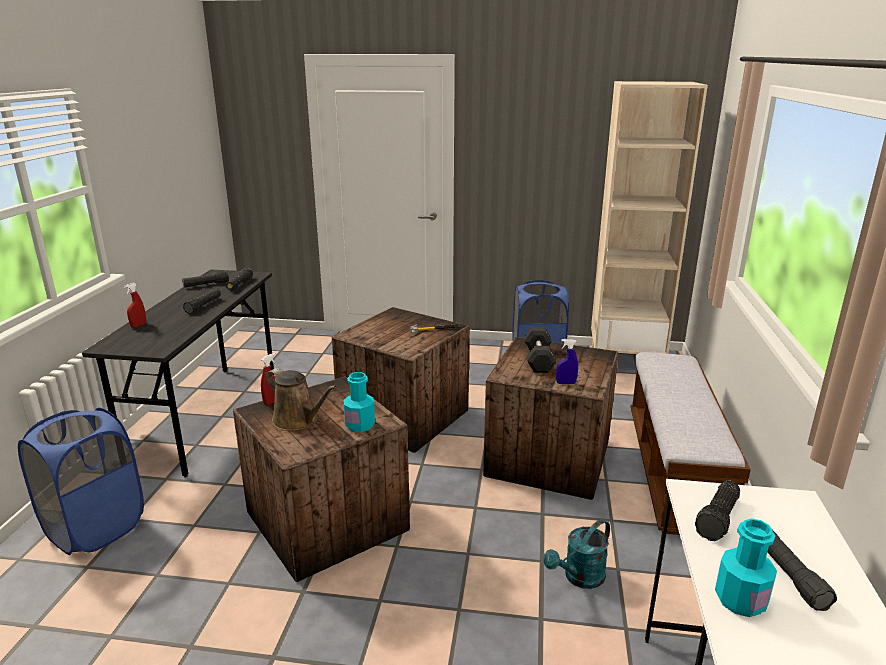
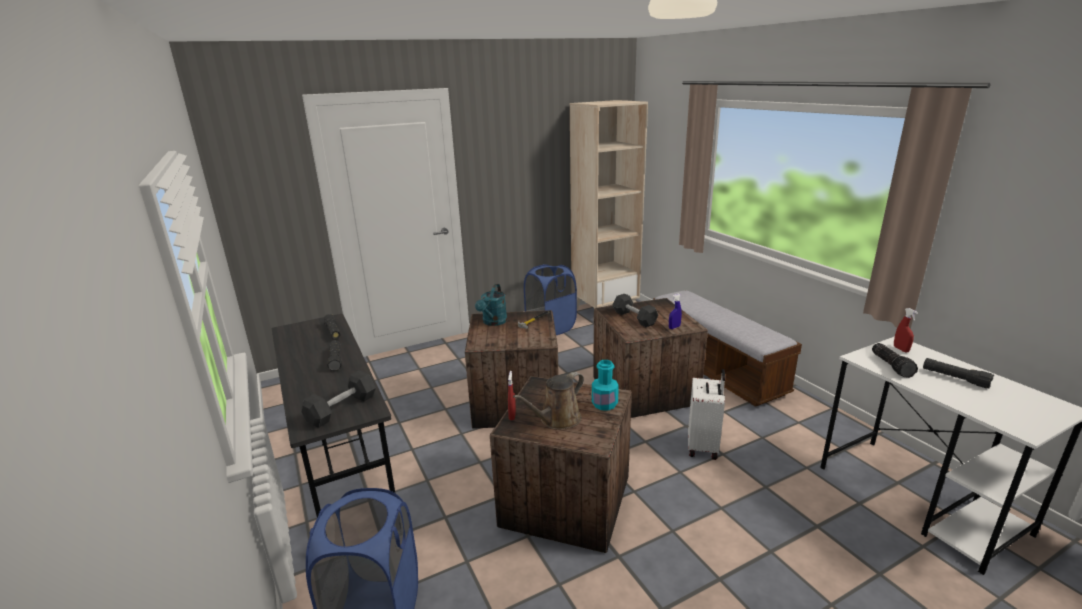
camera: 35 degrees left, 0 degrees up
red spray bottle [124,283,146,328] -> red spray bottle moved to [894,308,918,352]
black flashlight [182,270,229,287] -> none
brown watering can [266,368,336,431] -> brown watering can turned 135 degrees clockwise [513,372,584,430]
turquoise watering can [543,519,610,589] -> turquoise watering can moved to [475,284,507,326]
turquoise bottle [715,519,777,617] -> none
none -> black dumbbell [301,370,376,428]
none -> white suitcase [688,369,725,460]

